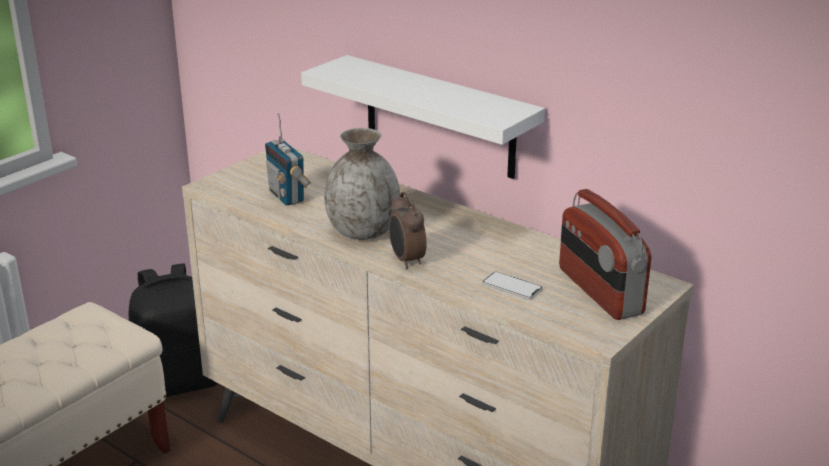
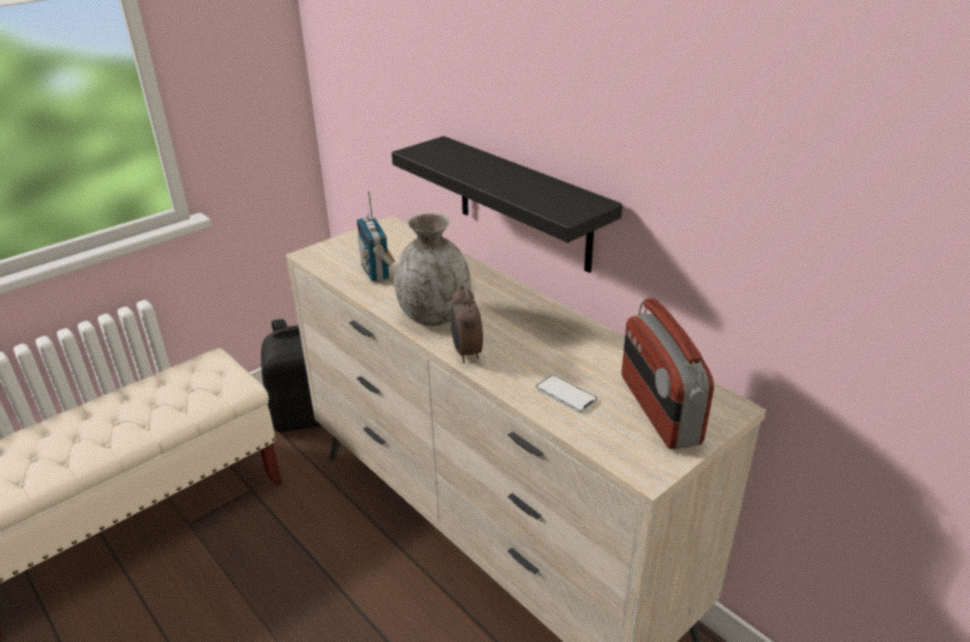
camera: 10 degrees right, 5 degrees up
white shelf [301,55,545,179] -> black shelf [392,136,623,273]

